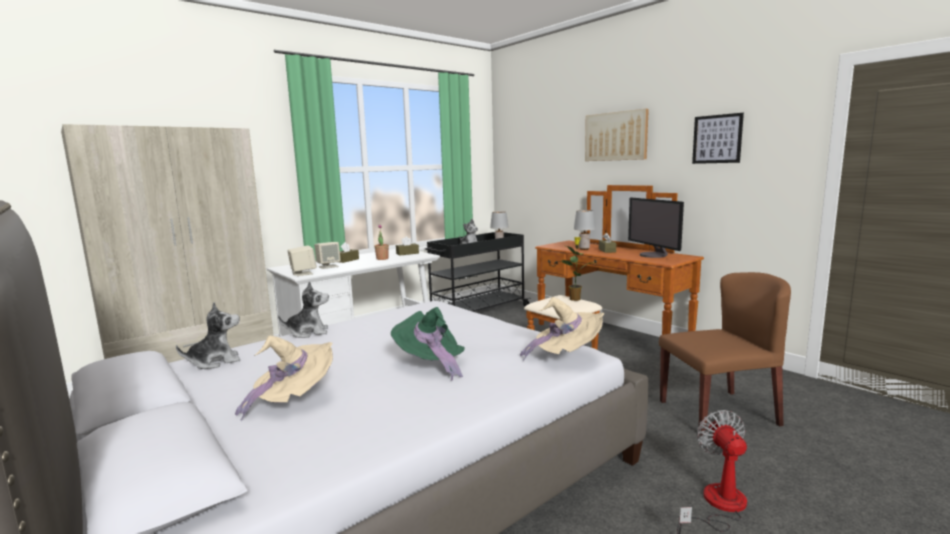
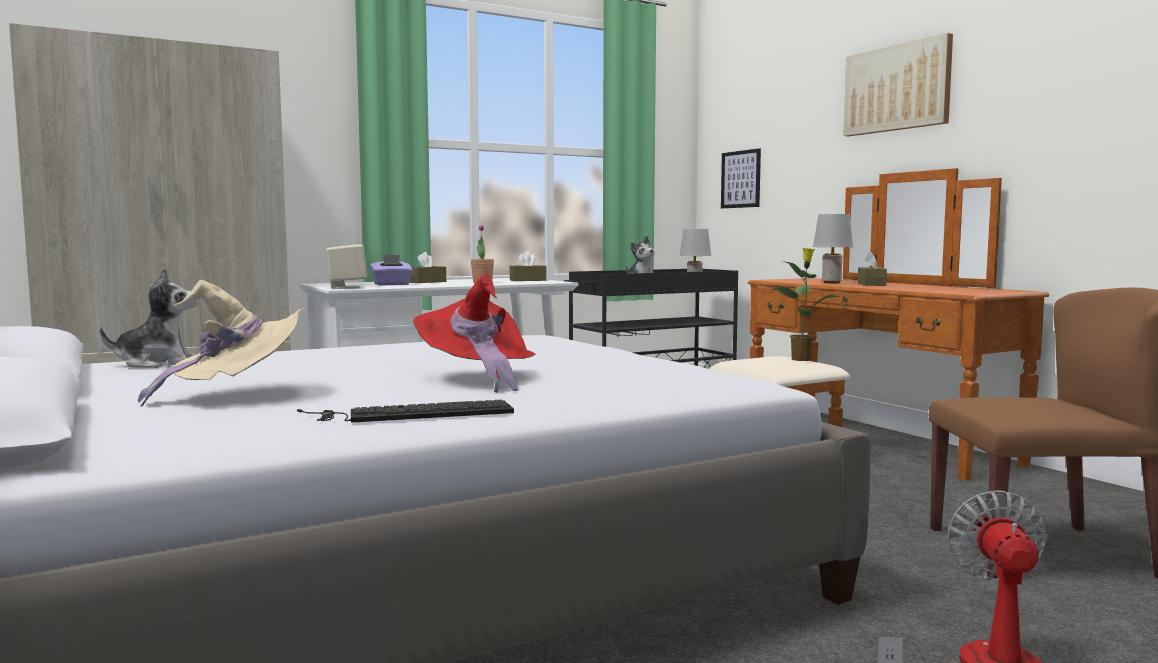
camera: 10 degrees right, 5 degrees down
plush toy [278,281,329,338] -> none
beige speaker [314,242,341,269] -> purple tissue box [370,254,413,286]
green hat [391,307,465,381] -> red hat [413,274,536,392]
beige hat [520,297,605,361] -> none
monitor [628,197,684,258] -> none
picture [692,113,744,164] -> picture moved to [721,148,761,208]
none -> keyboard [297,400,514,423]

